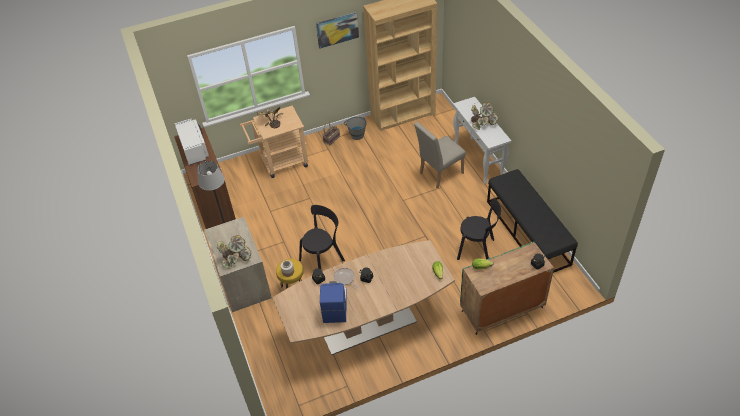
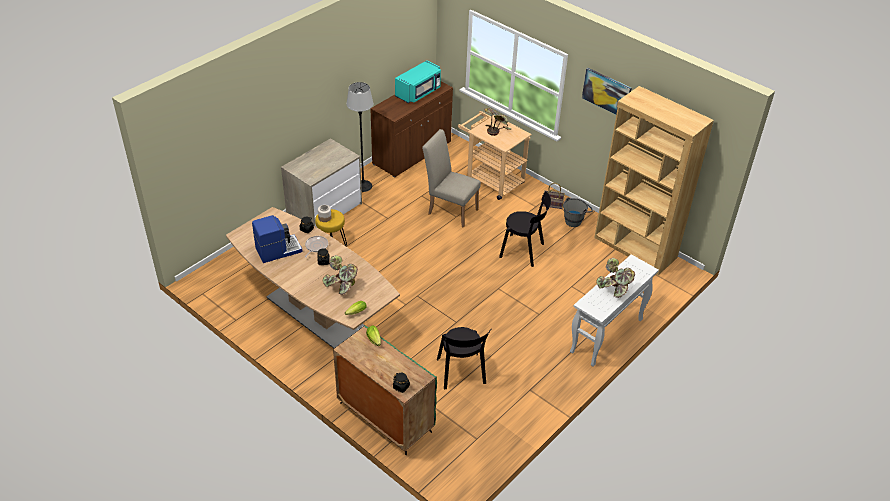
camera: 60 degrees right, 5 degrees down
white microwave [174,119,209,165] -> turquoise microwave [395,60,441,103]
potted plant [217,235,251,269] -> potted plant moved to [323,255,358,295]
black chair [299,205,345,269] -> black chair moved to [499,192,551,267]
beige chair [414,122,466,189] -> beige chair moved to [422,129,481,228]
black bench [487,169,578,273] -> none

